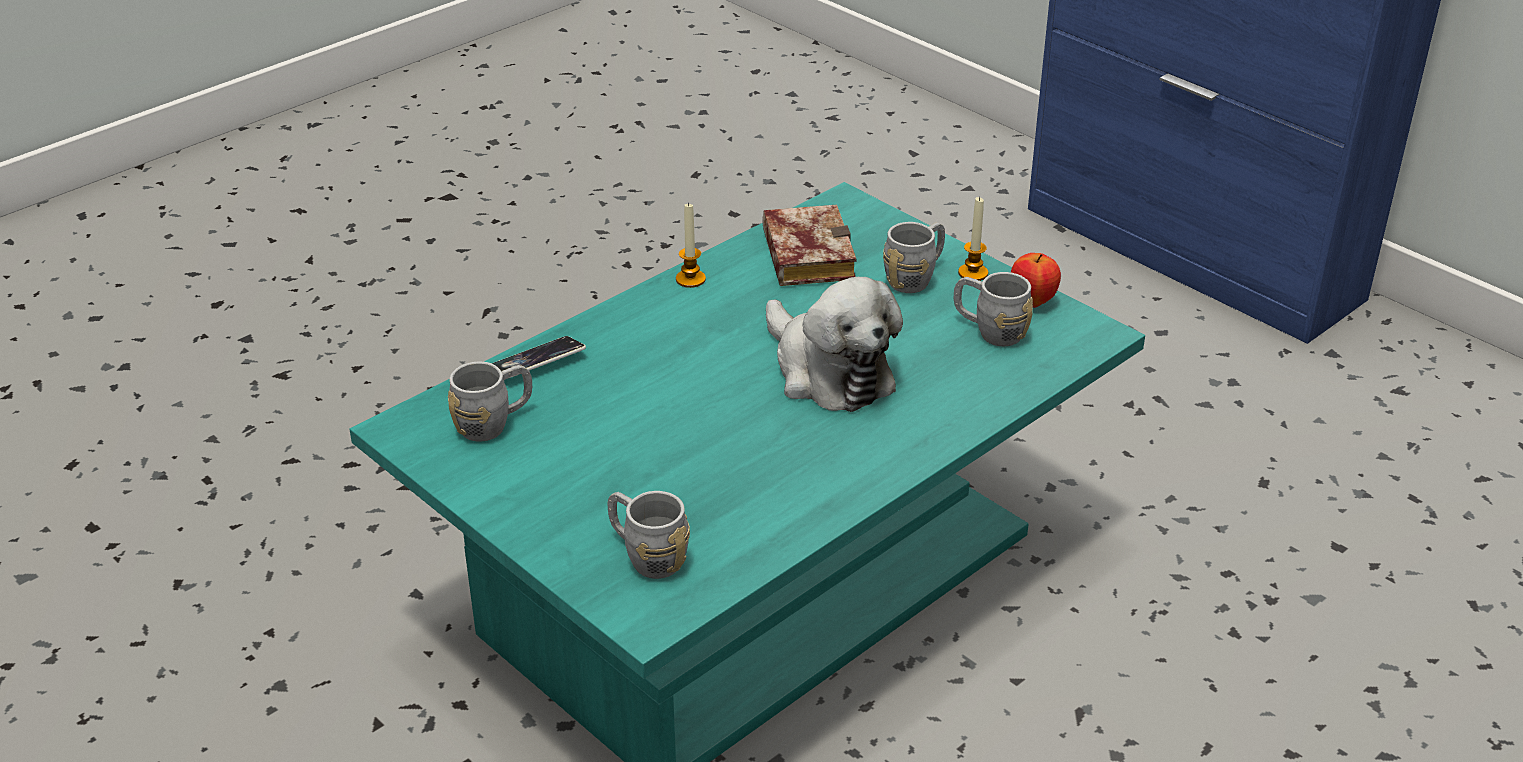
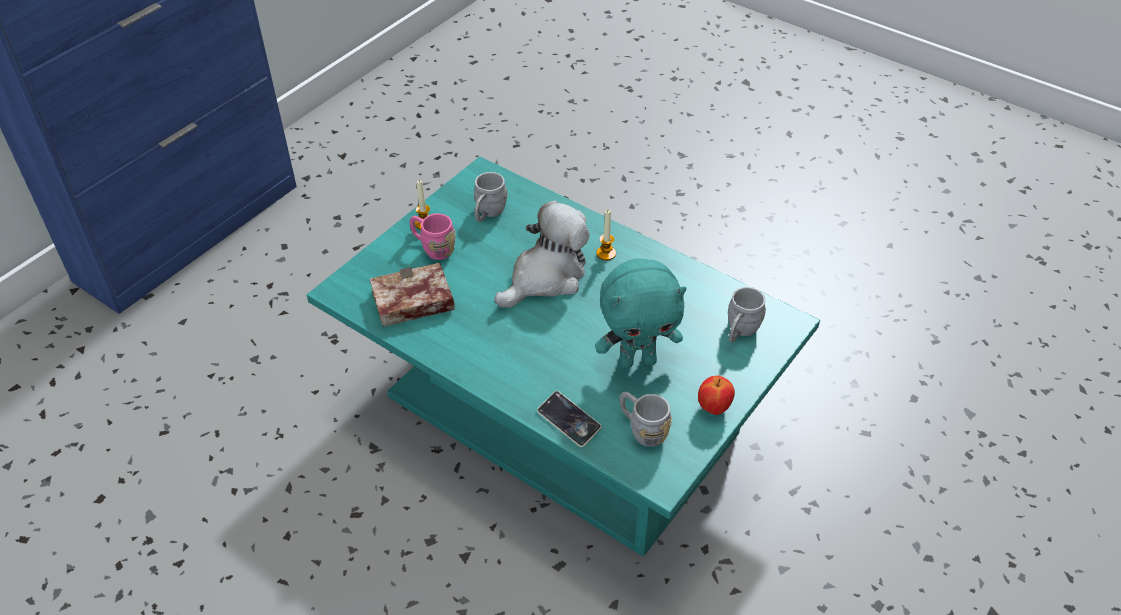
camera: 100 degrees left, 10 degrees up
candle [676,202,706,288] -> candle moved to [597,210,616,260]
grey mug [883,222,945,293] -> pink mug [410,213,456,260]
apple [1011,253,1061,308] -> apple moved to [698,376,735,415]
none -> turquoise plush toy [595,258,686,369]

